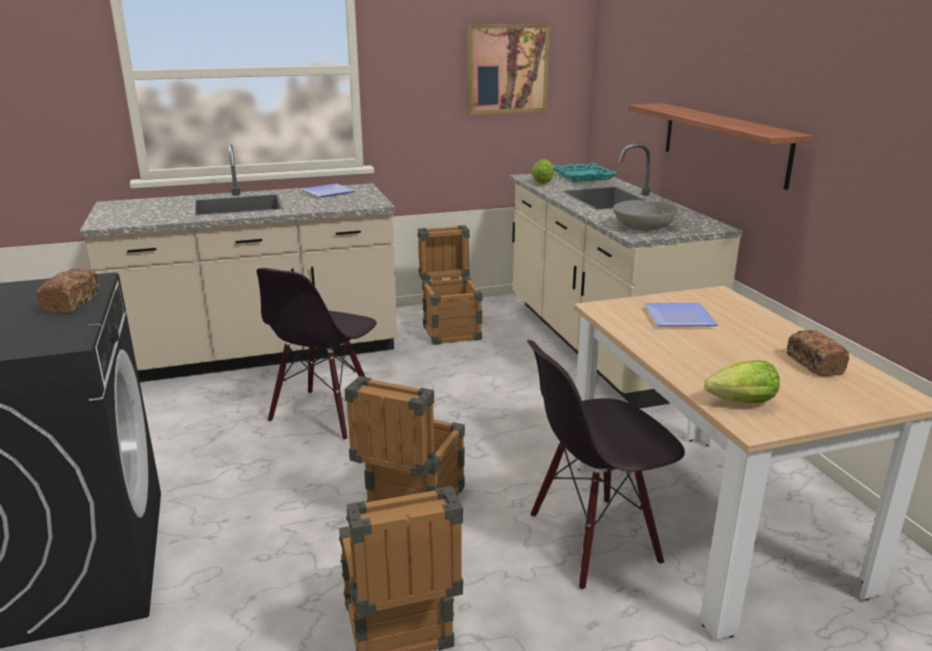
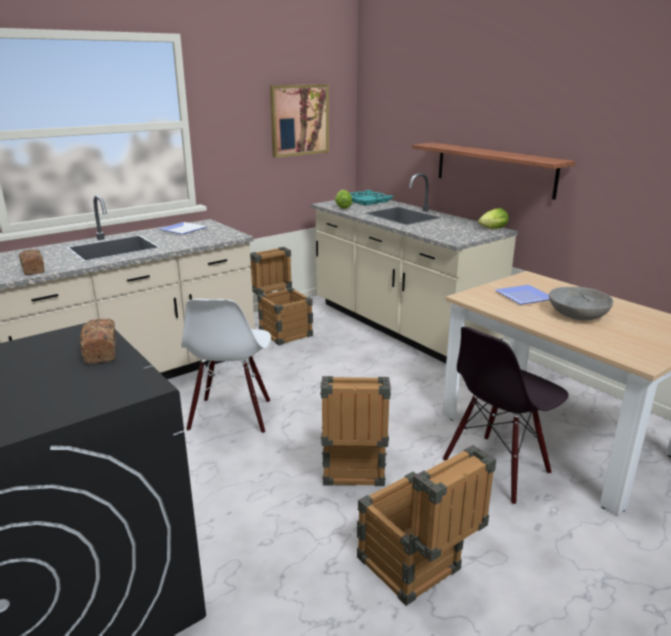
camera: 20 degrees left, 0 degrees up
black chair [257,268,377,441] -> white chair [181,299,271,434]
grey bowl [613,200,677,231] -> grey bowl moved to [549,287,614,321]
lettuce [704,361,780,403] -> lettuce moved to [478,208,509,229]
bread [787,330,849,376] -> bread moved to [19,249,45,275]

